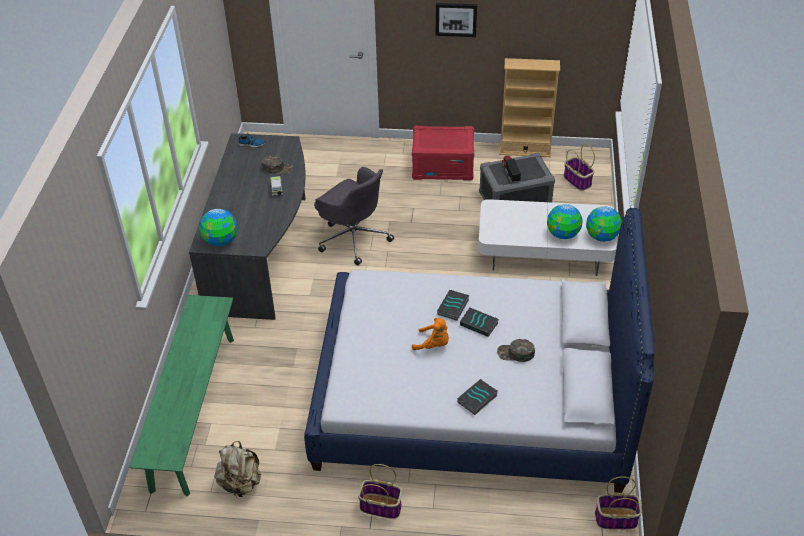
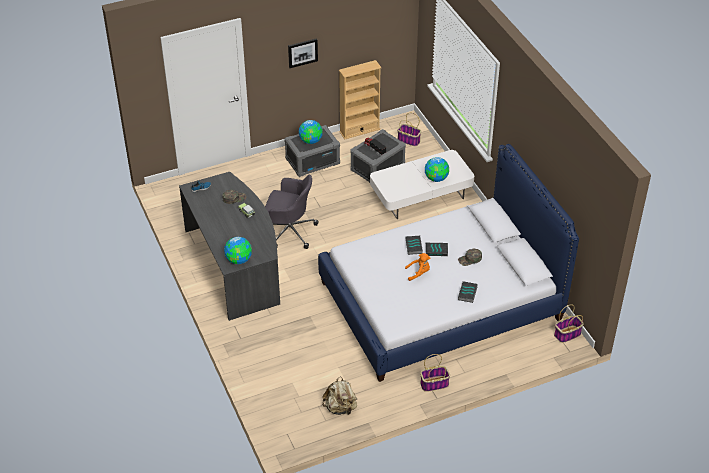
camera: 30 degrees left, 0 degrees up
green bench [129,295,234,497] -> none
red storage box [412,126,474,181] -> grey storage box [284,125,340,177]
globe [586,206,622,242] -> globe moved to [299,120,323,144]

